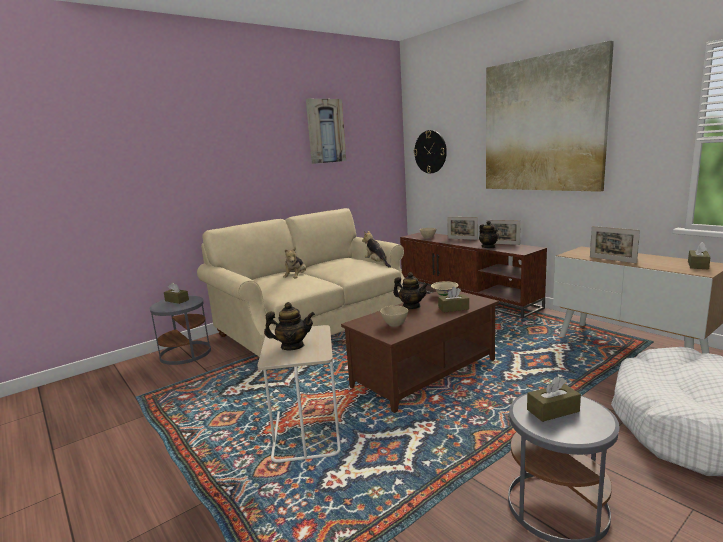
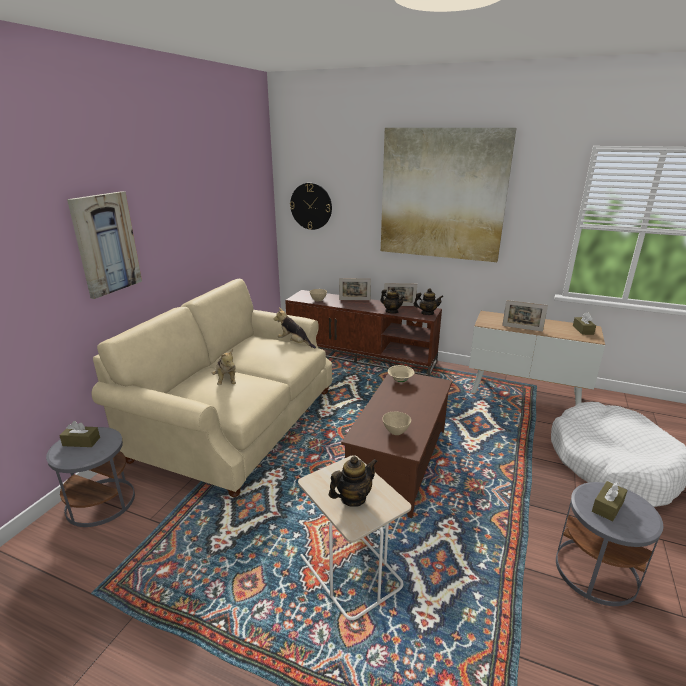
camera: 30 degrees left, 10 degrees up
picture [306,99,346,164] -> picture moved to [67,191,142,299]
teapot [393,272,428,309] -> teapot moved to [413,288,443,315]
brown tissue box [438,287,469,313] -> none

